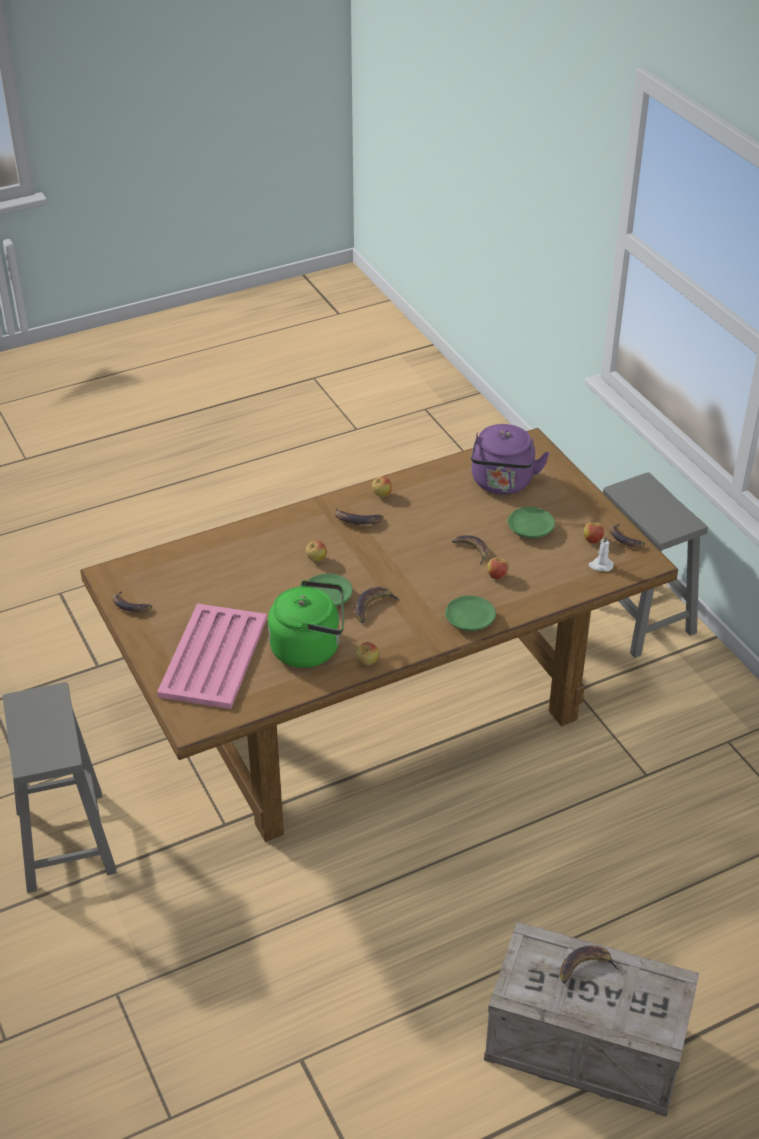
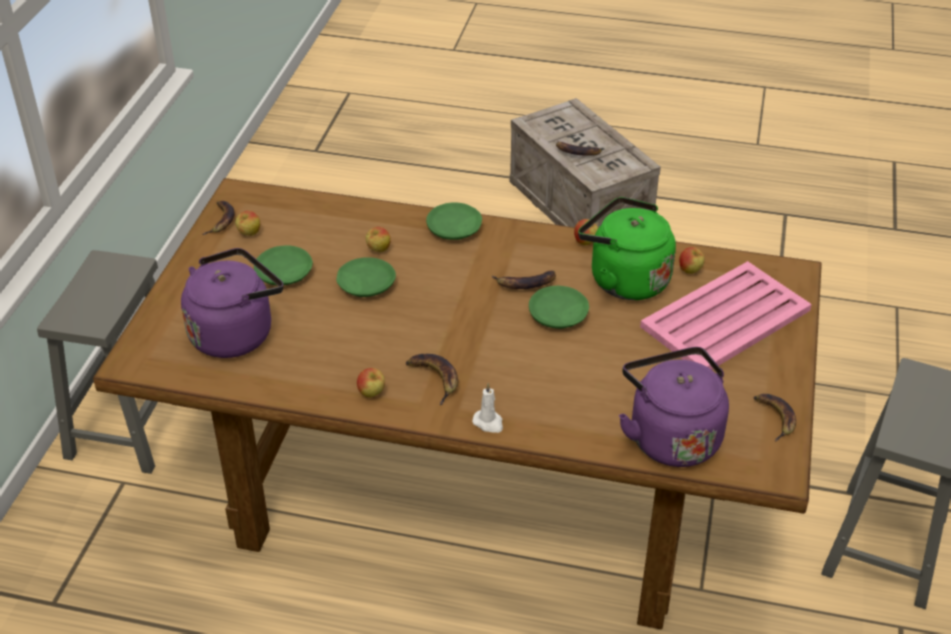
camera: 140 degrees left, 0 degrees up
apple [306,540,327,562] -> apple moved to [679,247,705,274]
banana [452,535,489,565] -> green plate [336,257,396,297]
white candle [589,535,614,571] -> white candle moved to [472,383,503,433]
none -> purple kettle [619,347,729,467]

